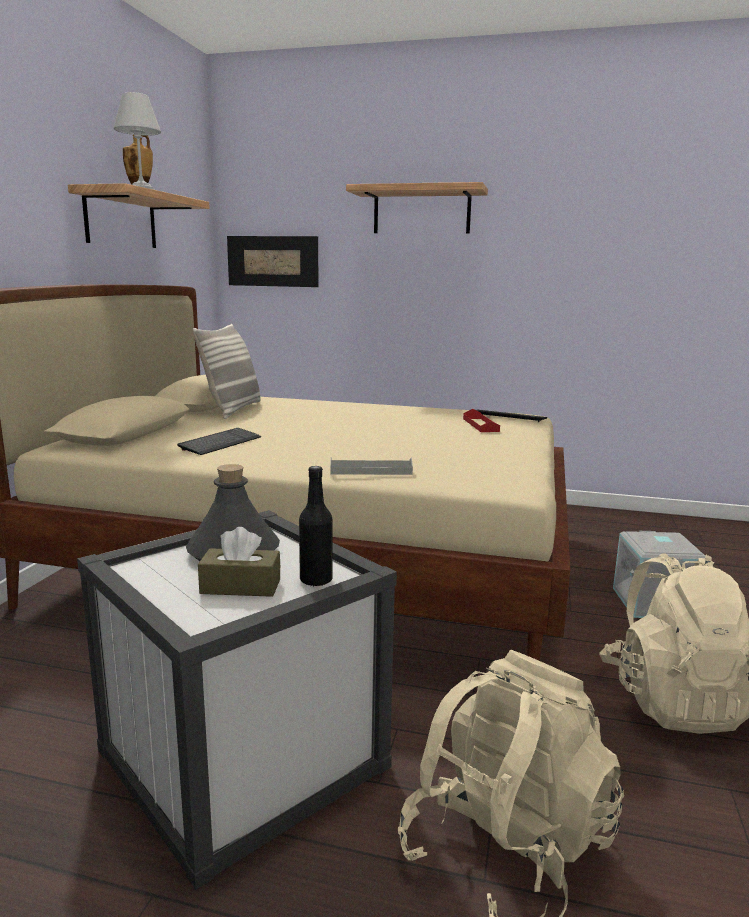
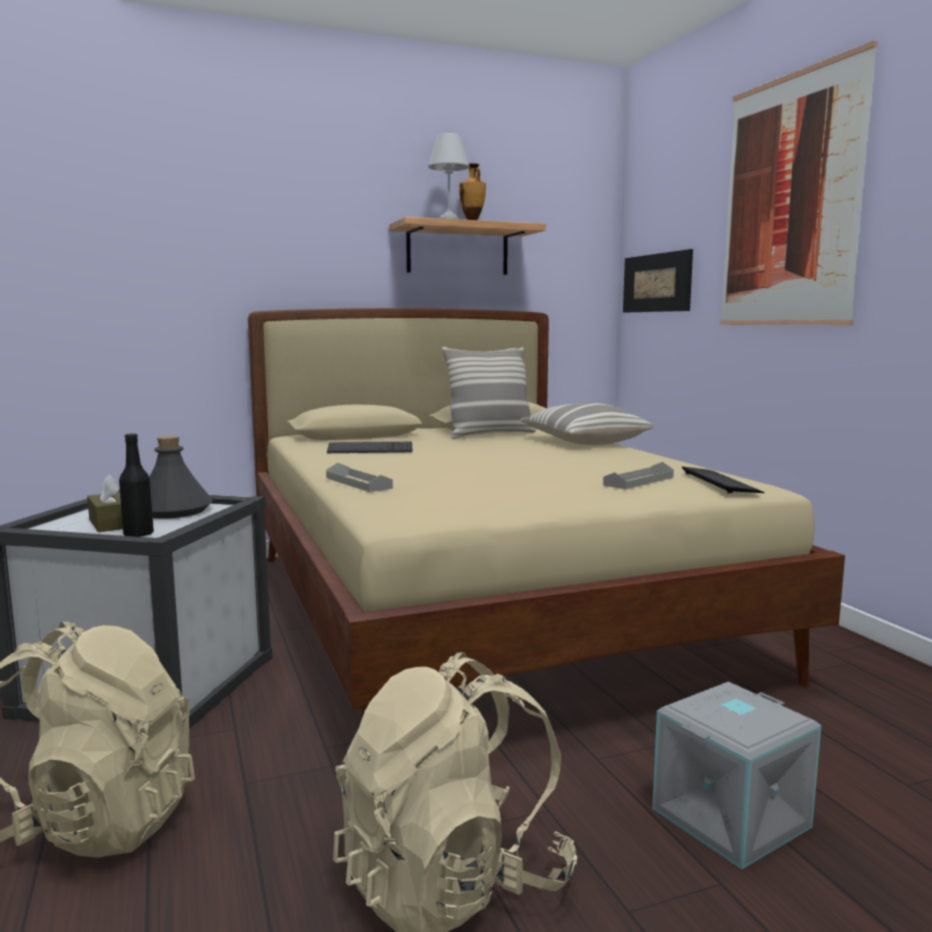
camera: 55 degrees right, 5 degrees down
shelf [346,182,488,234] -> picture [720,41,878,325]
red tray [463,409,500,432] -> grey tray [603,462,674,490]
none -> pillow [520,402,654,445]

